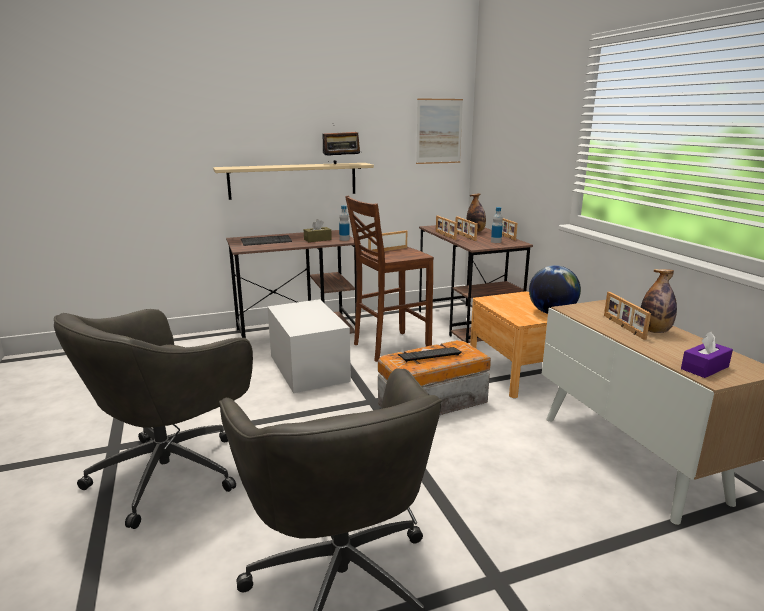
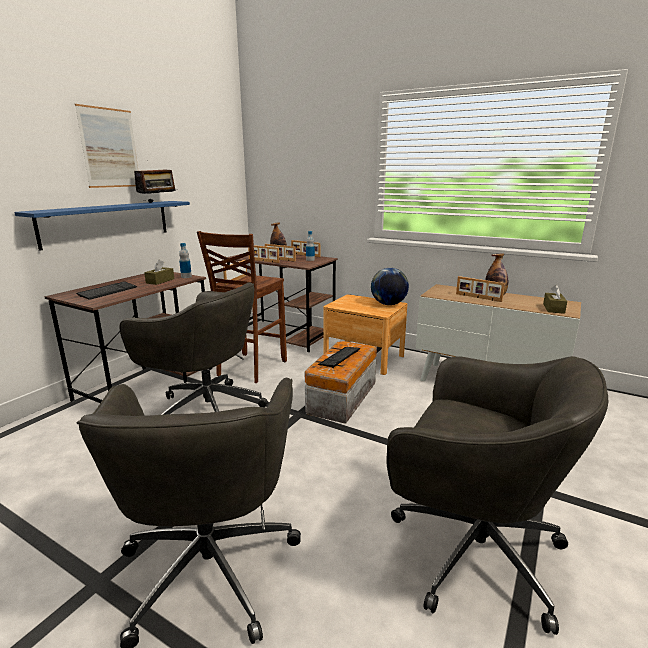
camera: 40 degrees left, 0 degrees up
beige shelf [213,163,374,200] -> blue shelf [14,201,190,251]
white storage box [267,299,351,393] -> grey office chair [119,282,268,415]
picture [416,98,463,164] -> picture moved to [75,104,138,188]
purple tissue box [681,332,733,378] -> brown tissue box [543,285,567,314]

